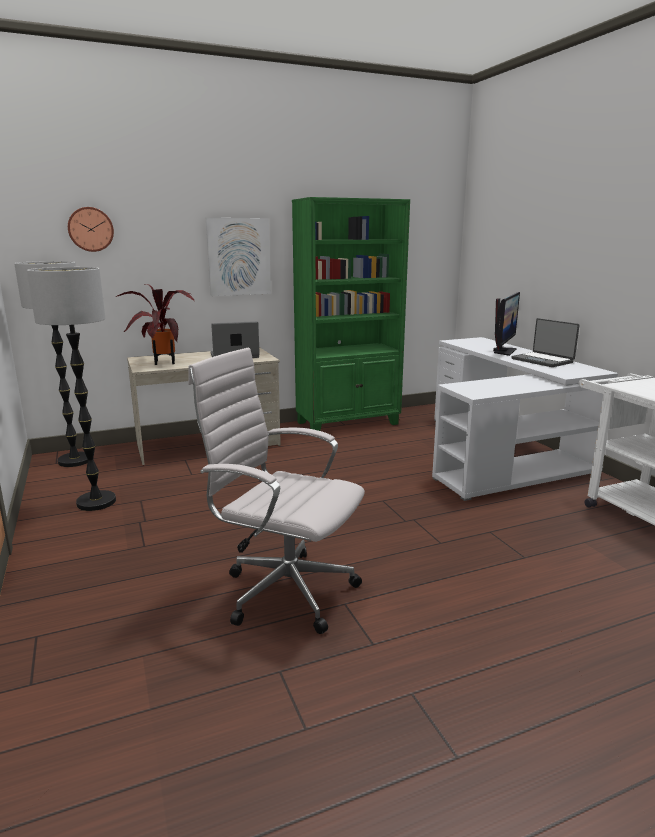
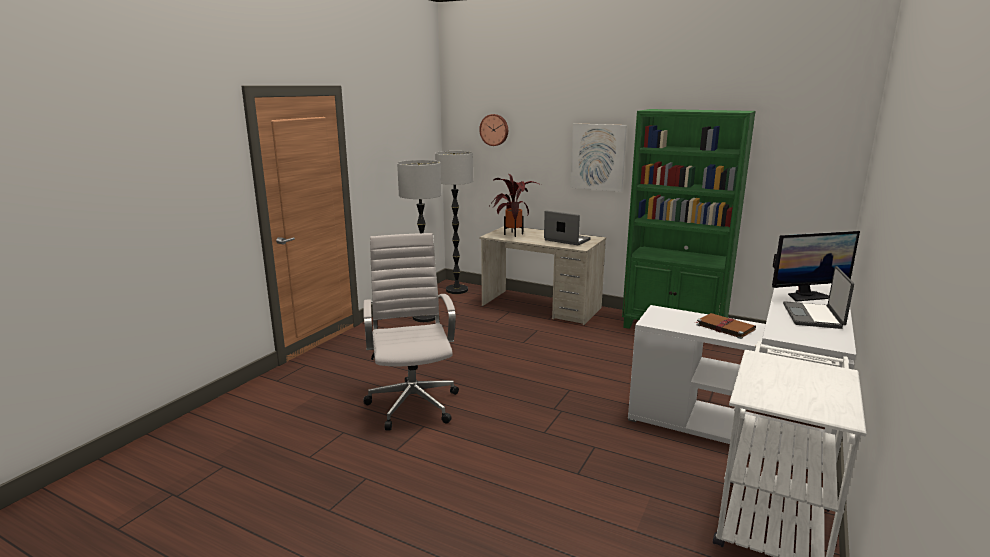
camera: 50 degrees right, 0 degrees up
none -> brown book [695,313,756,339]

